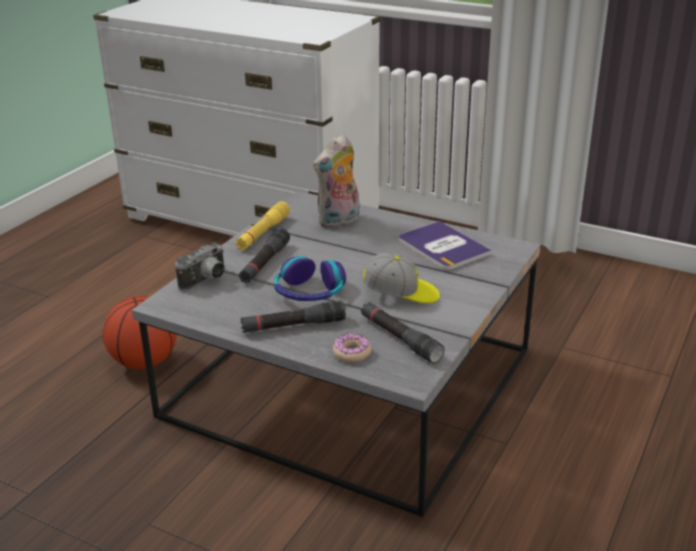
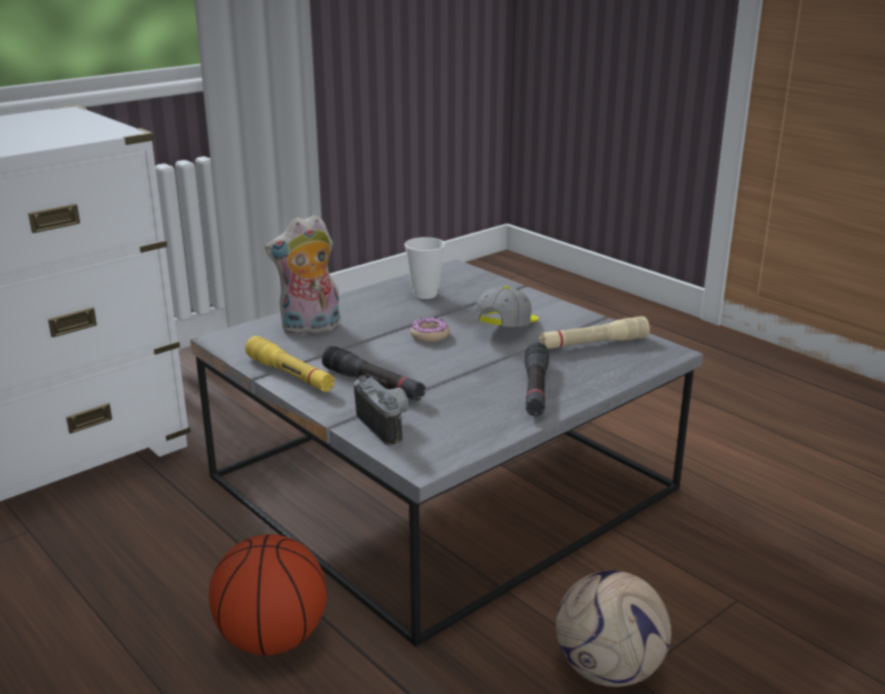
camera: 70 degrees left, 5 degrees down
headphones [274,256,346,301] -> none
plush toy [313,134,360,228] -> plush toy turned 90 degrees clockwise [265,215,340,336]
donut [333,333,372,362] -> donut moved to [410,317,450,342]
black flashlight [361,302,445,363] -> beige flashlight [539,316,650,349]
book [399,221,492,270] -> cup [404,237,445,299]
none -> football [556,570,671,687]

